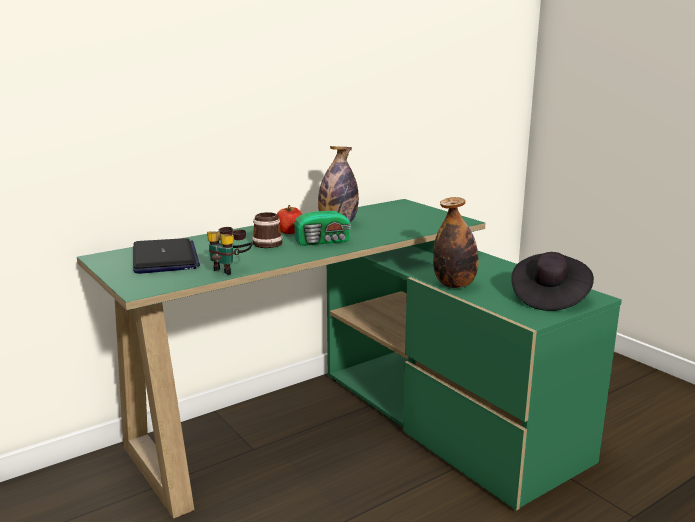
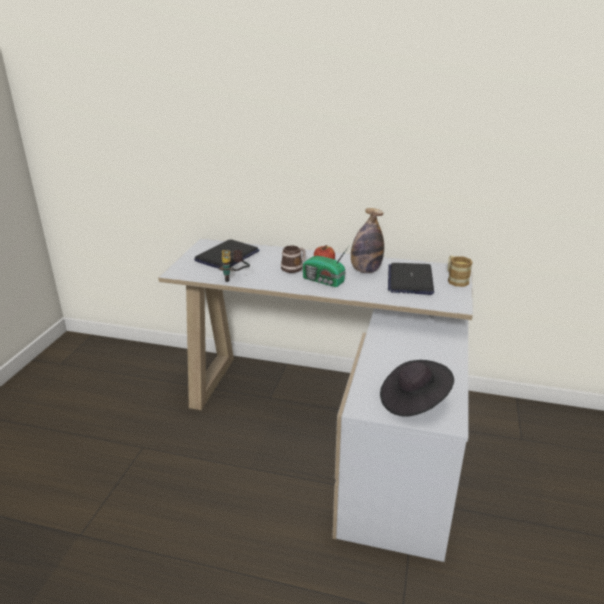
camera: 50 degrees right, 10 degrees up
green desk [77,199,622,519] -> white desk [158,239,473,562]
bottle [433,197,479,288] -> none
none -> laptop [388,263,434,295]
none -> mug [448,256,473,287]

